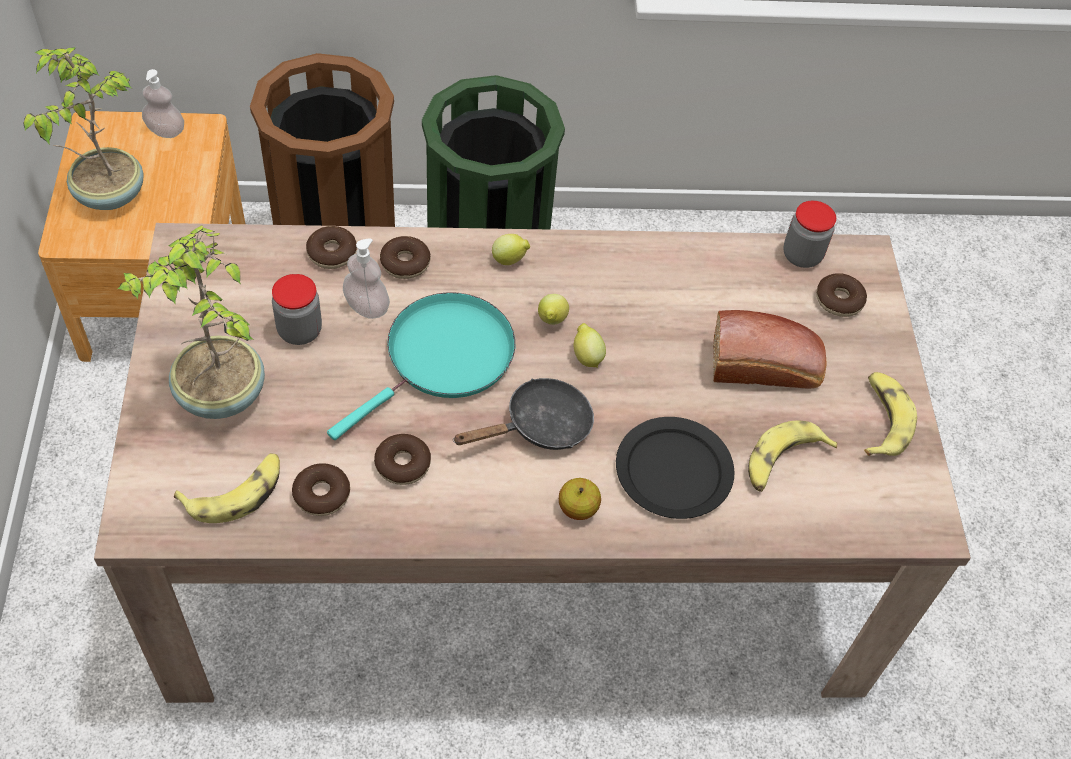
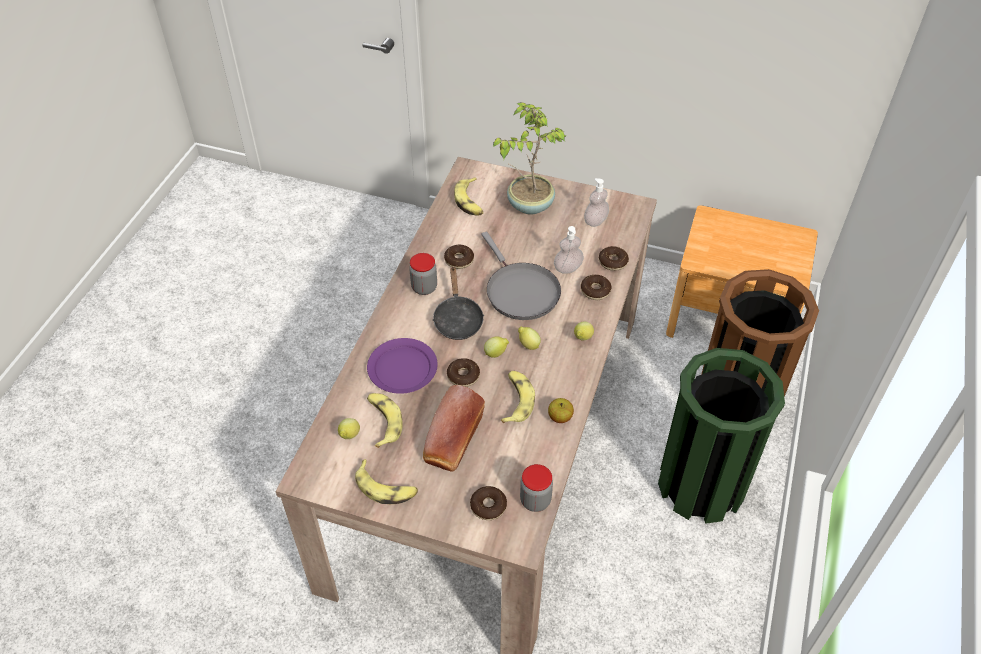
camera: 115 degrees right, 5 degrees down
potted plant [23,47,144,210] -> none
soap dispenser [142,69,184,138] -> soap dispenser moved to [584,178,609,227]
jar [272,274,322,345] -> jar moved to [409,253,437,295]
donut [292,463,350,516] -> donut moved to [447,358,480,387]
turquoise frying pan [327,292,515,440] -> grey frying pan [481,232,561,320]
apple [559,478,601,520] -> apple moved to [548,398,574,423]
black plate [616,417,735,519] -> purple plate [367,338,438,394]
none -> lemon [338,418,360,439]
none -> banana [501,371,535,423]

